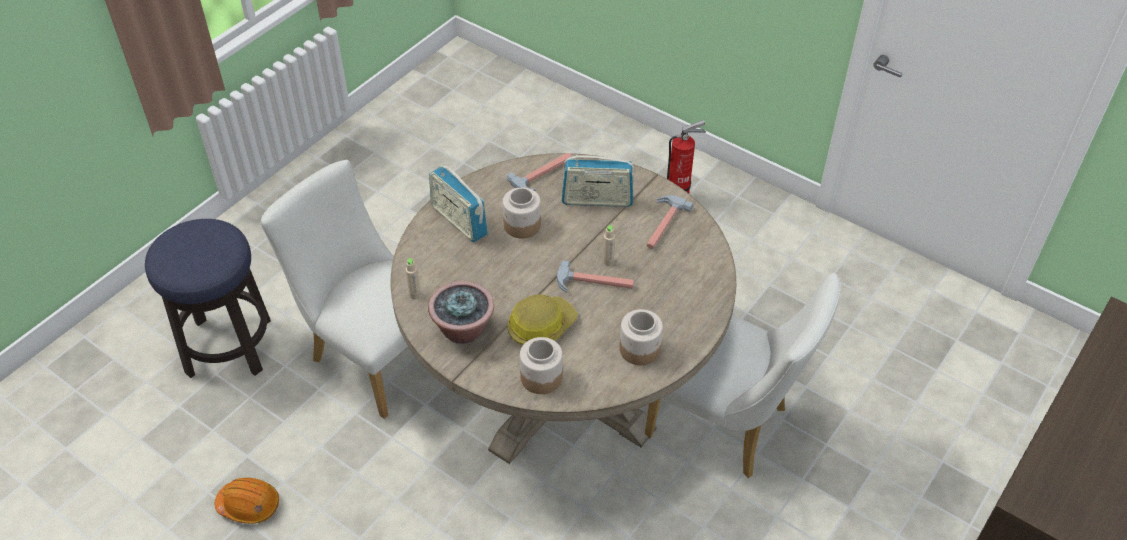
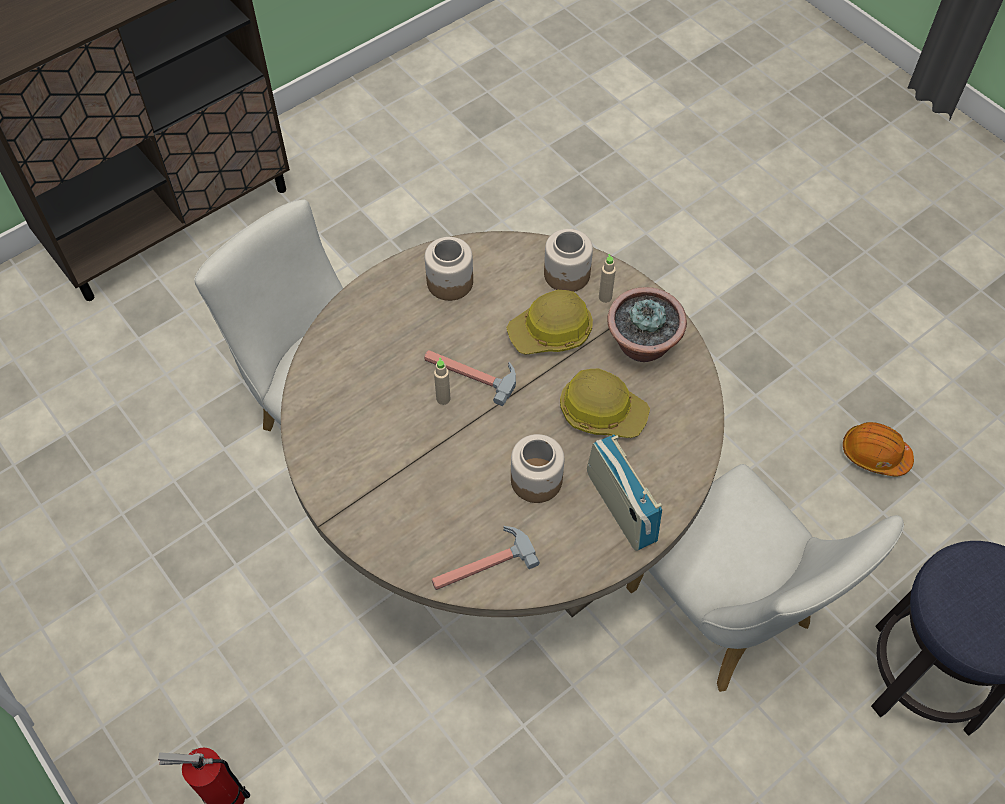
camera: 165 degrees left, 10 degrees up
beige bottle [405,258,421,299] -> beige bottle moved to [599,254,616,303]
radio [562,155,634,207] -> none
hammer [647,195,693,249] -> none
none -> hard hat [560,369,650,438]

